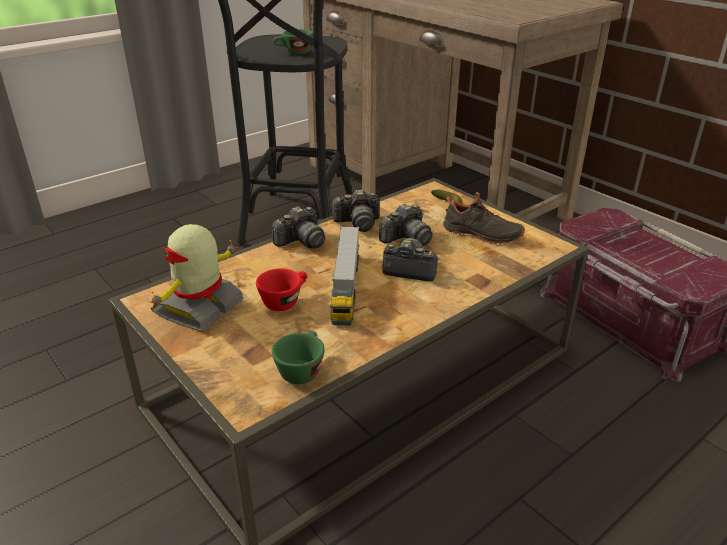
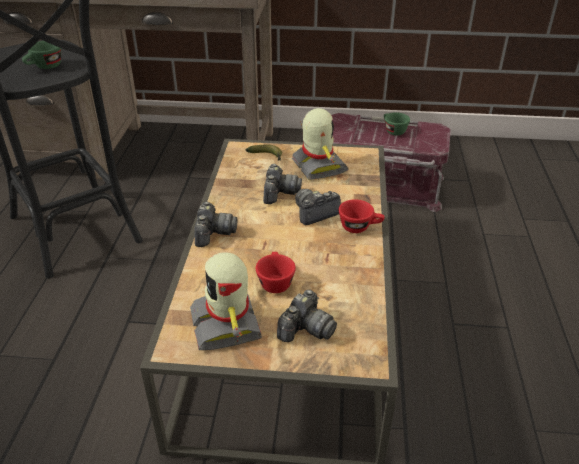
camera: 45 degrees left, 5 degrees up
green cup [272,331,325,384] -> green cup moved to [384,112,410,136]
toy truck [330,226,359,325] -> none
camera [332,189,380,232] -> camera moved to [277,290,337,342]
black shoe [443,192,525,244] -> toy robot [292,108,349,180]
none -> red cup [339,199,385,233]

